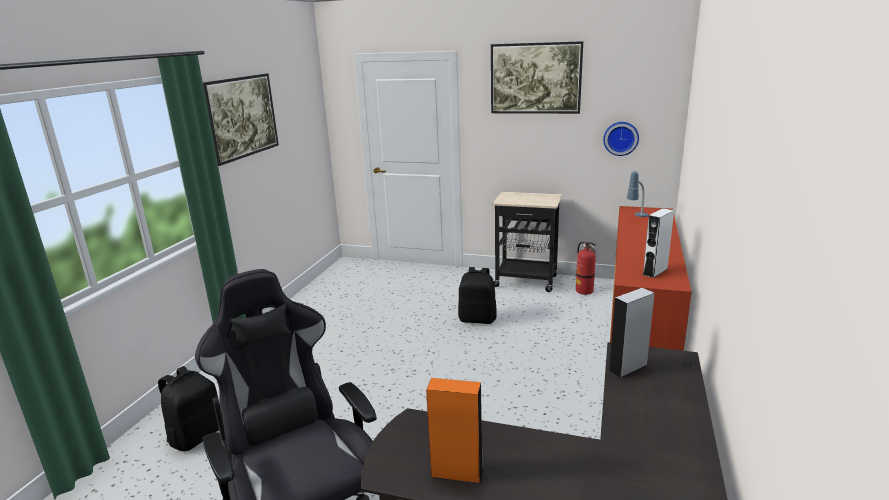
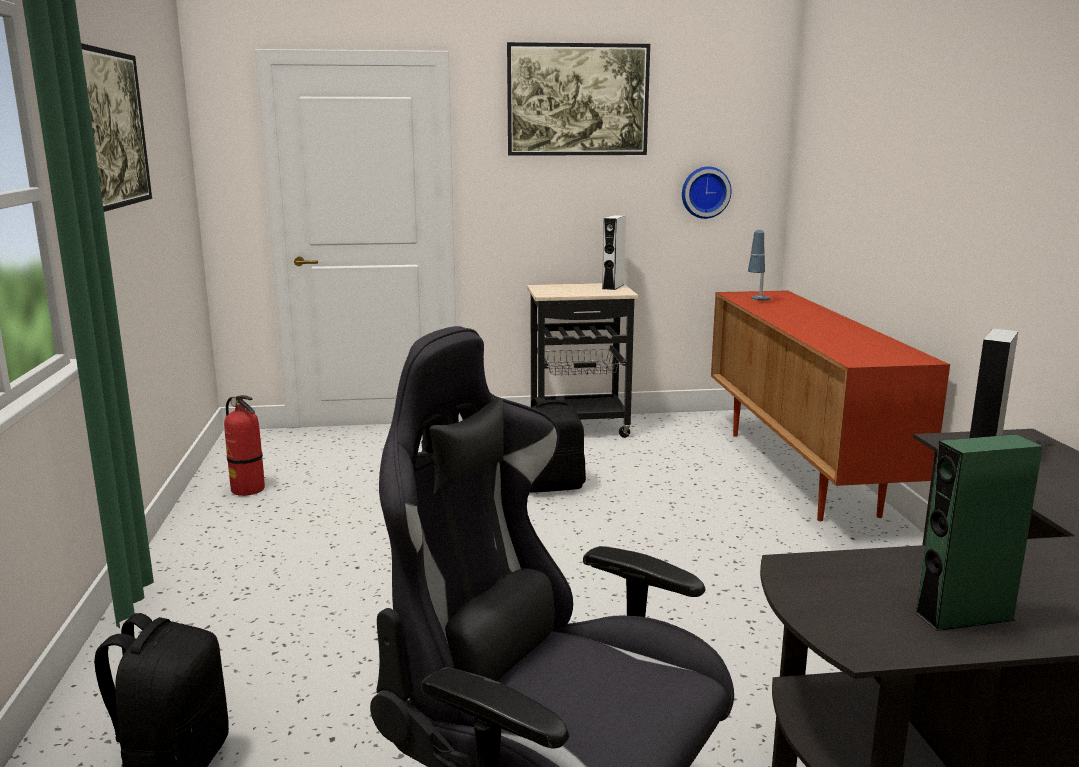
camera: 25 degrees left, 5 degrees down
orange speaker [426,378,484,484] -> green speaker [914,434,1043,631]
fire extinguisher [576,242,596,295] -> fire extinguisher moved to [224,395,265,496]
white speaker [643,208,674,278] -> white speaker moved to [602,215,626,290]

